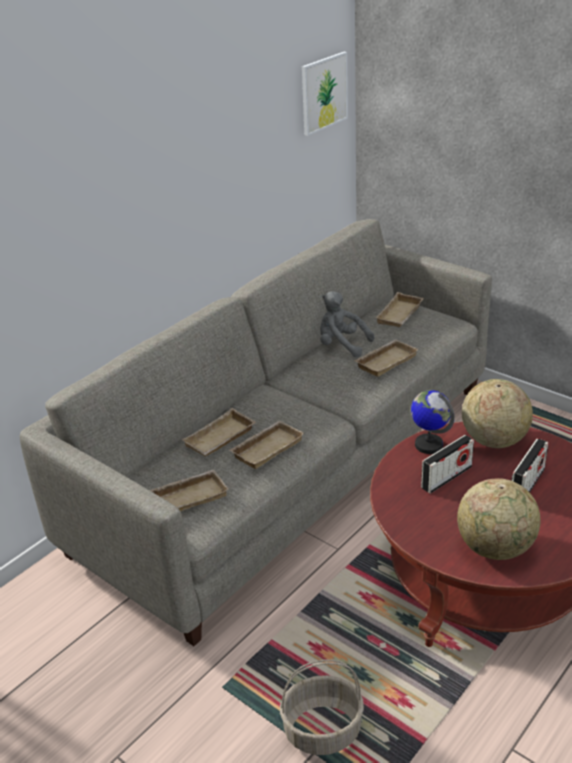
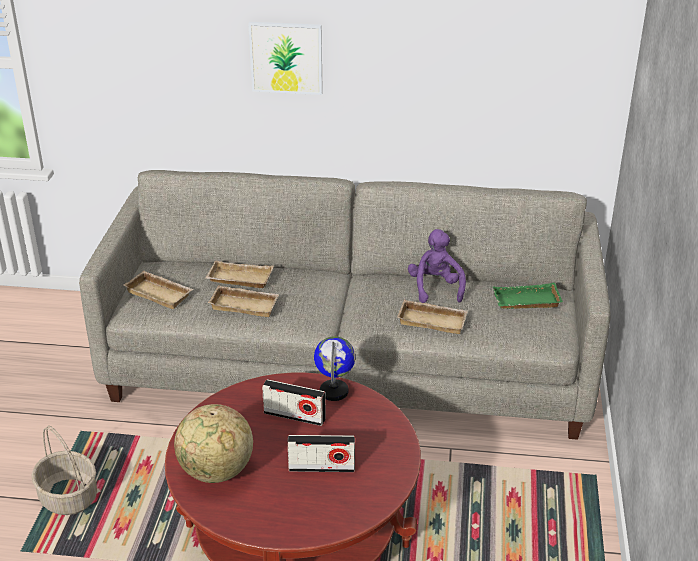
camera: 55 degrees right, 0 degrees up
picture [302,52,348,136] -> picture moved to [248,22,323,95]
grey plush toy [320,291,374,357] -> purple plush toy [408,229,466,303]
beige tray [375,292,424,327] -> green tray [493,283,563,309]
globe [462,379,533,448] -> none

